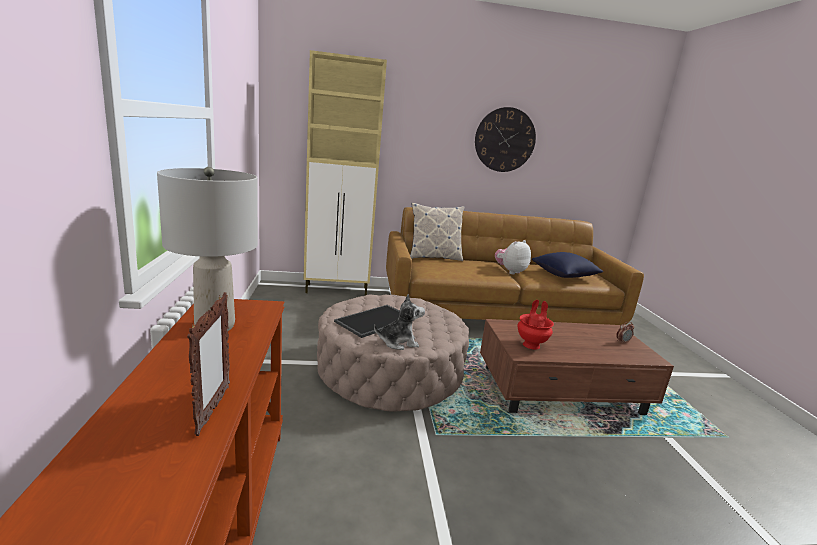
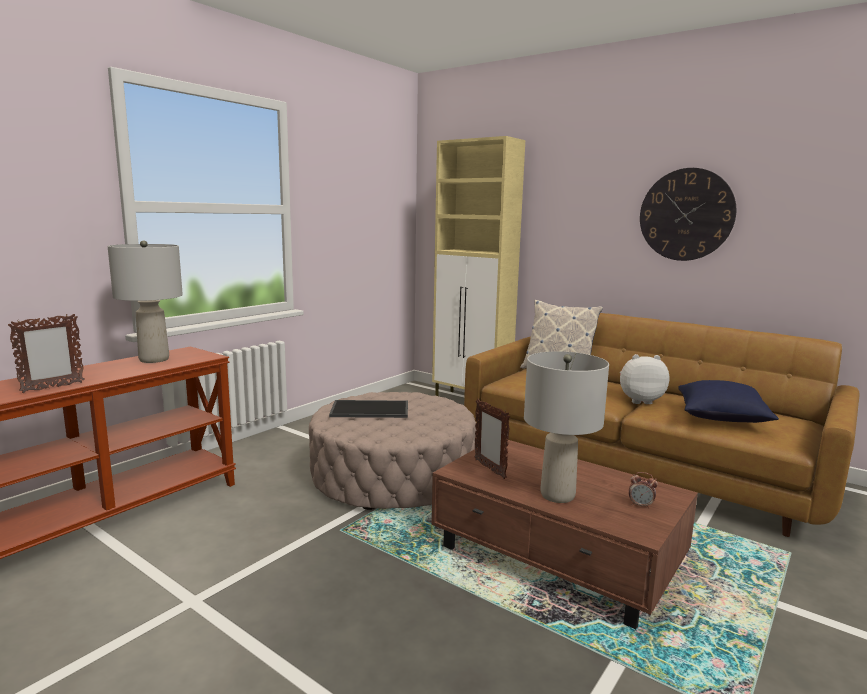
camera: 45 degrees right, 5 degrees down
plush toy [374,294,425,350] -> none
red vase [517,300,554,350] -> picture frame [475,399,510,479]
none -> grey table lamp [524,351,609,503]

